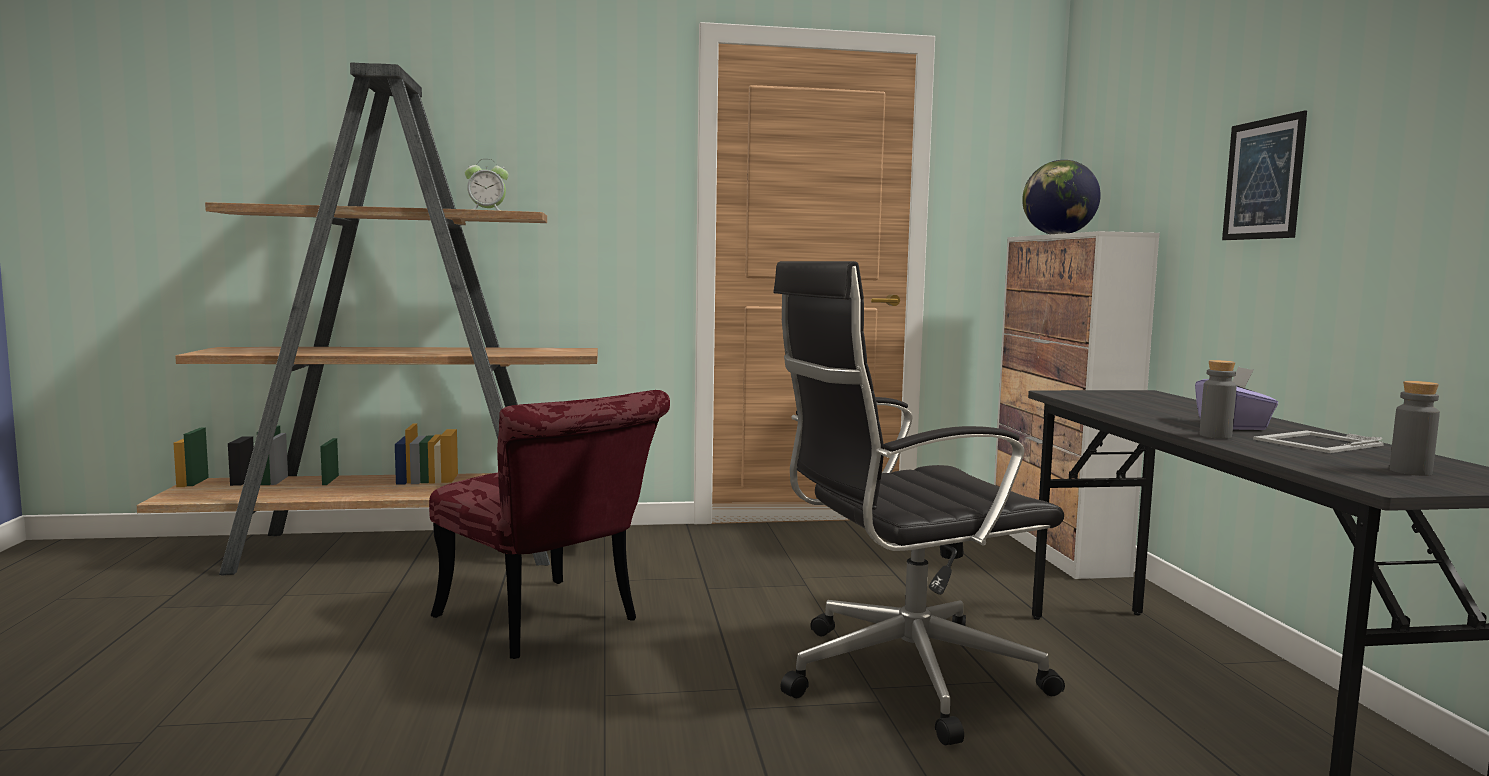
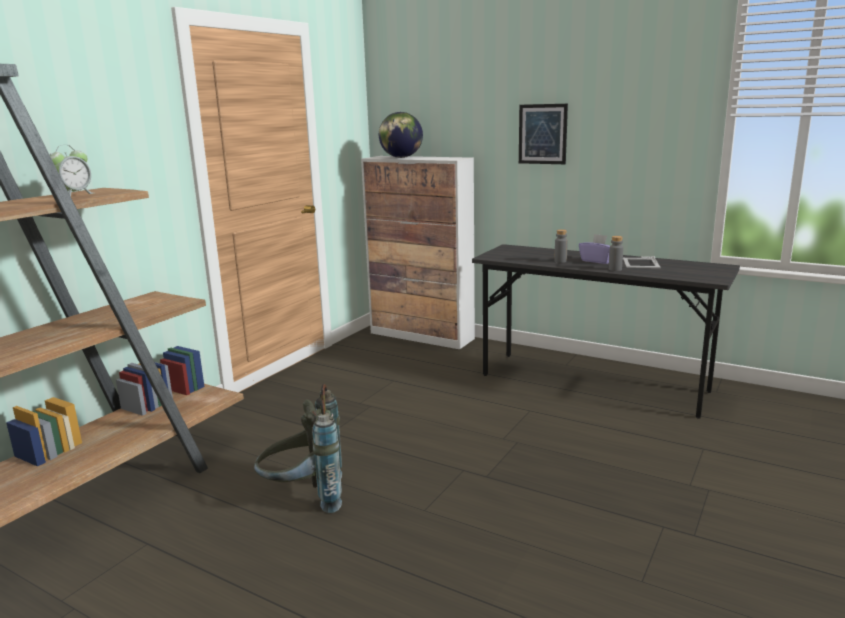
camera: 50 degrees left, 10 degrees up
red chair [429,390,670,659] -> grey backpack [254,384,342,513]
black office chair [773,261,1065,745] -> none
grey bottle [1390,381,1440,476] -> grey bottle moved to [554,229,568,263]

